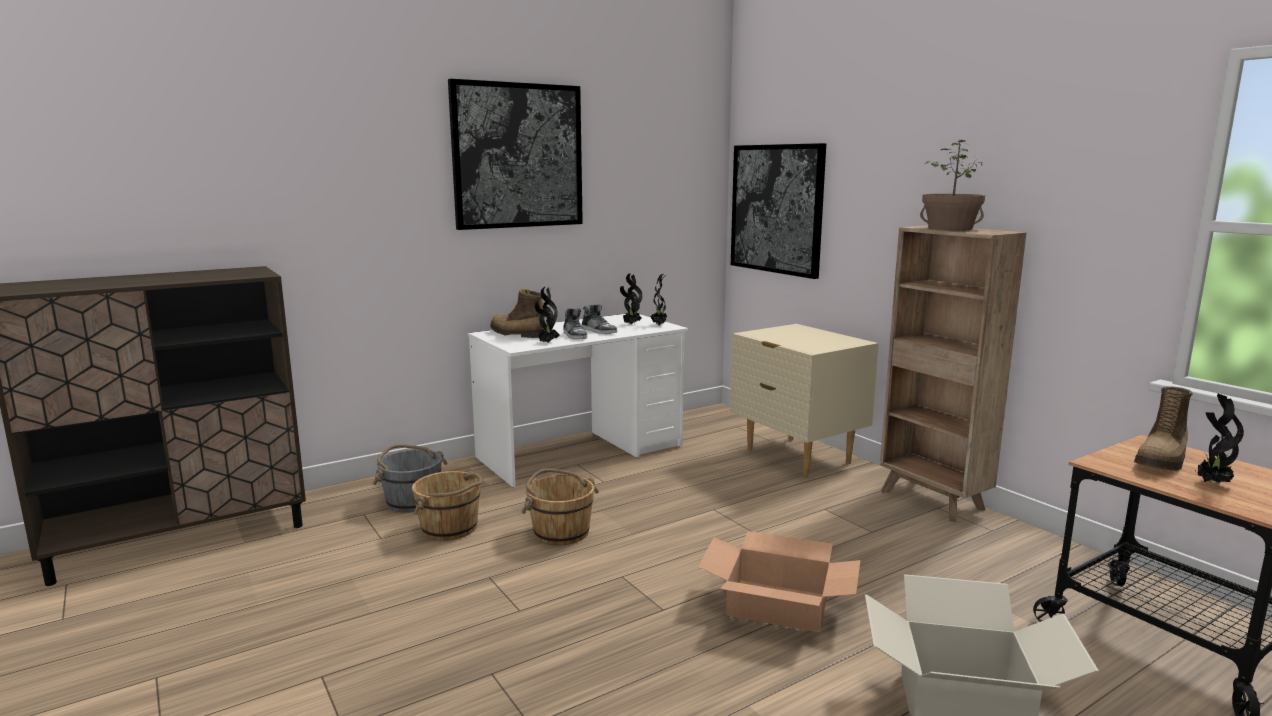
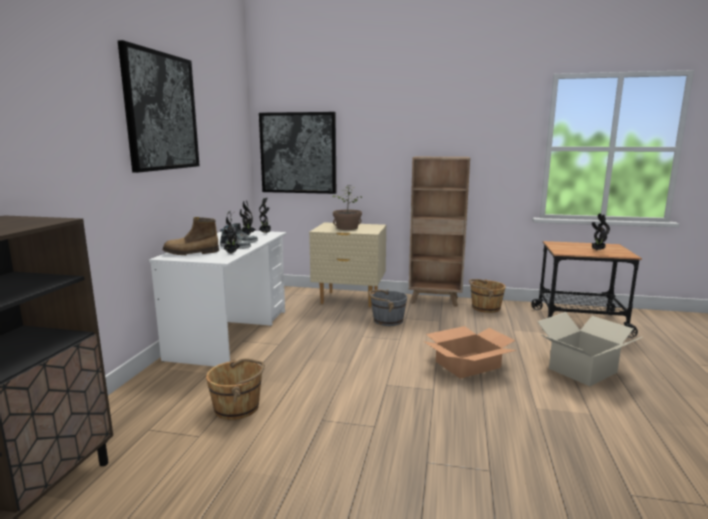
camera: 45 degrees left, 0 degrees up
grey bucket [373,444,447,513] -> grey bucket moved to [369,290,407,326]
brown bucket [521,468,599,545] -> brown bucket moved to [469,279,506,313]
potted plant [920,140,985,231] -> potted plant moved to [333,185,362,230]
boot [1134,386,1193,471] -> none

